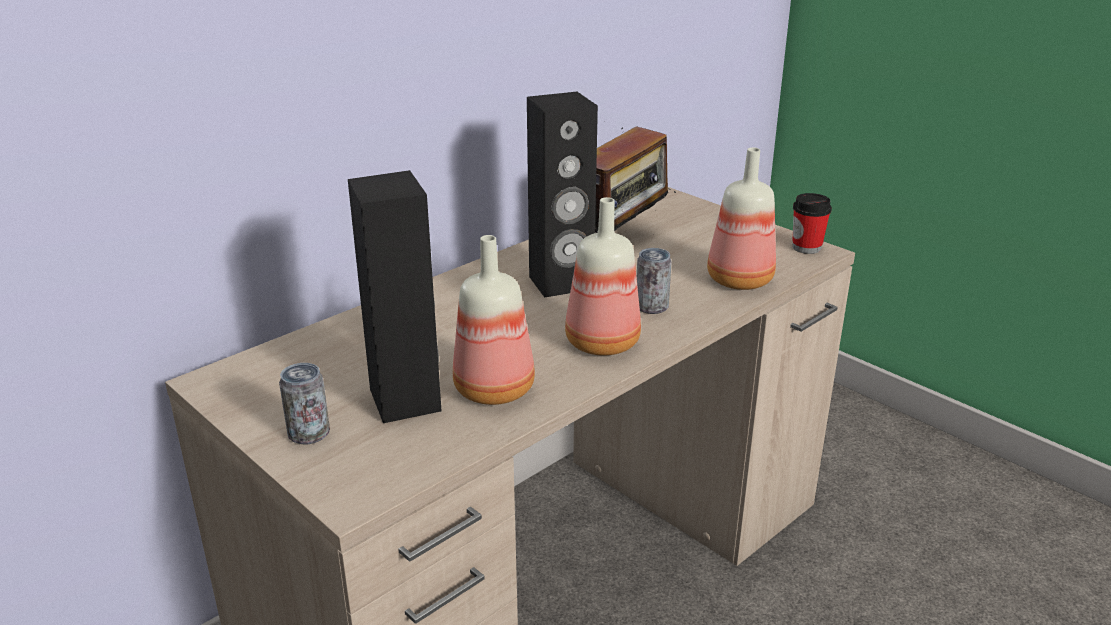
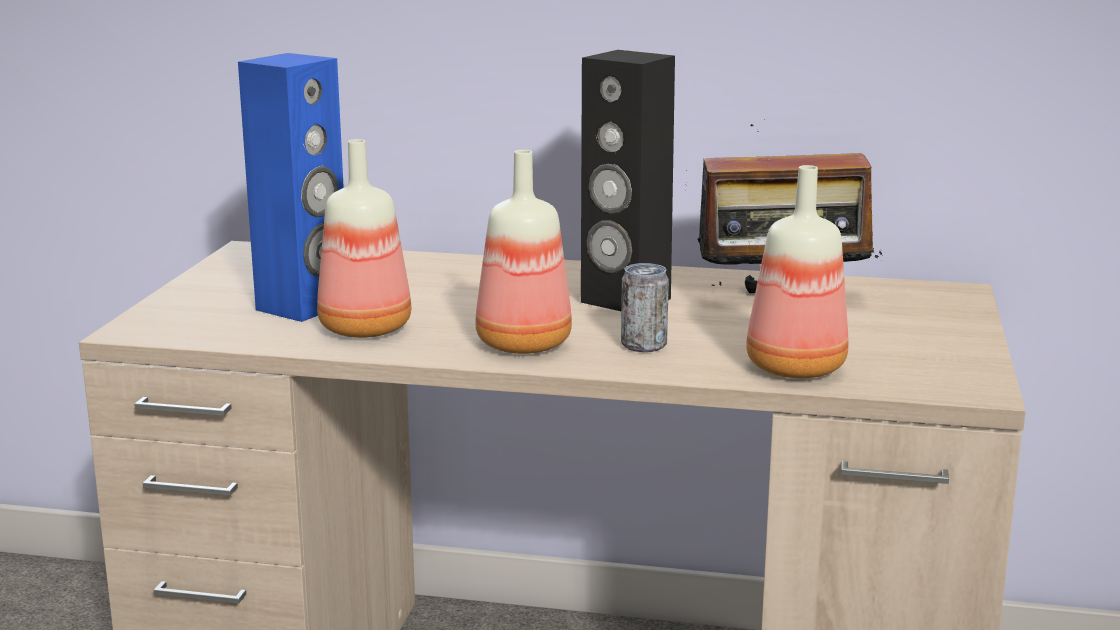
camera: 55 degrees right, 10 degrees down
can [279,363,330,444] -> none
black speaker [348,170,442,423] -> blue speaker [238,53,344,322]
cup [792,193,832,254] -> none

